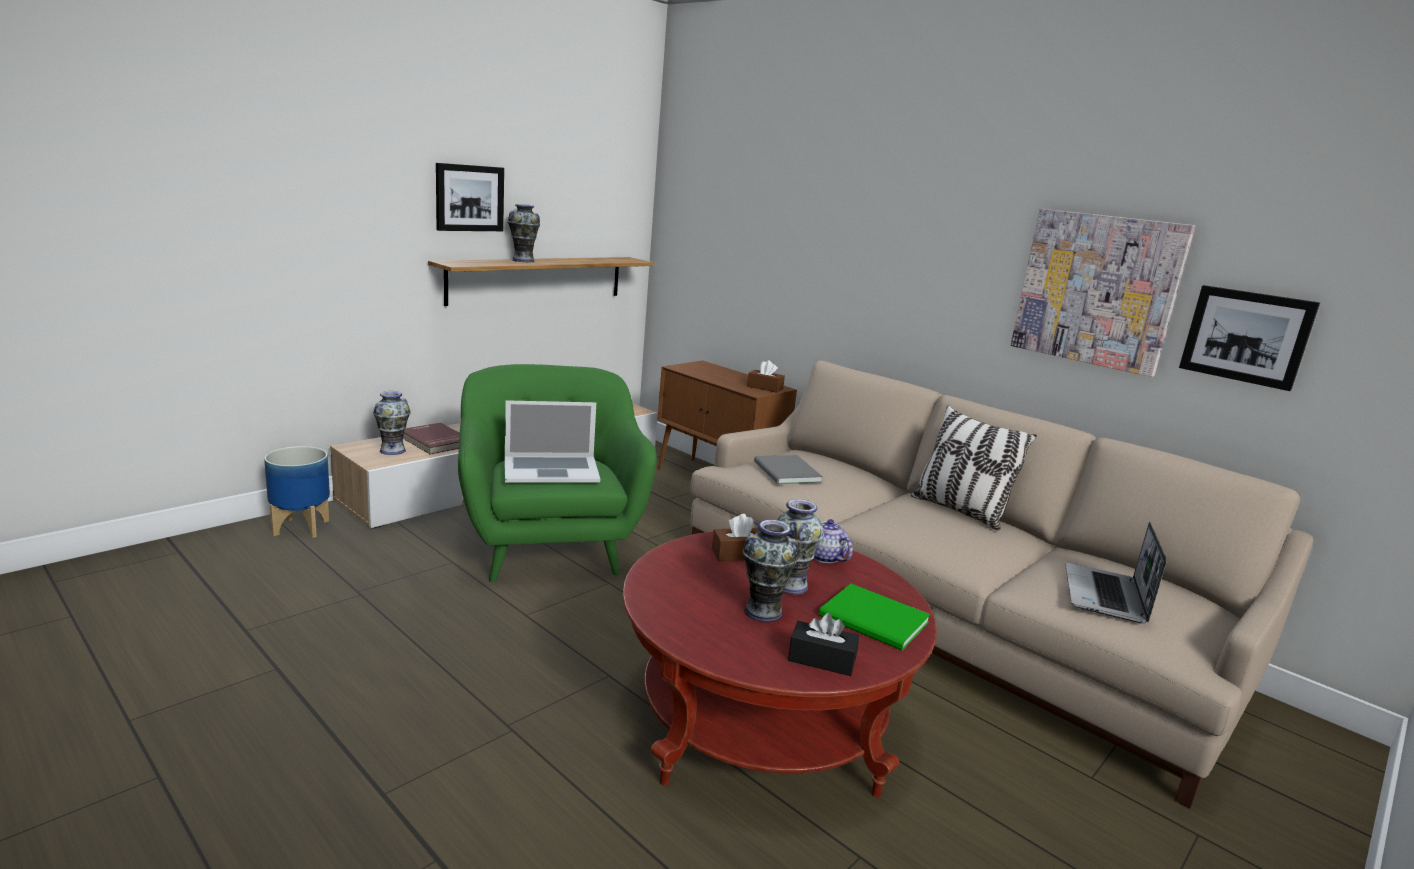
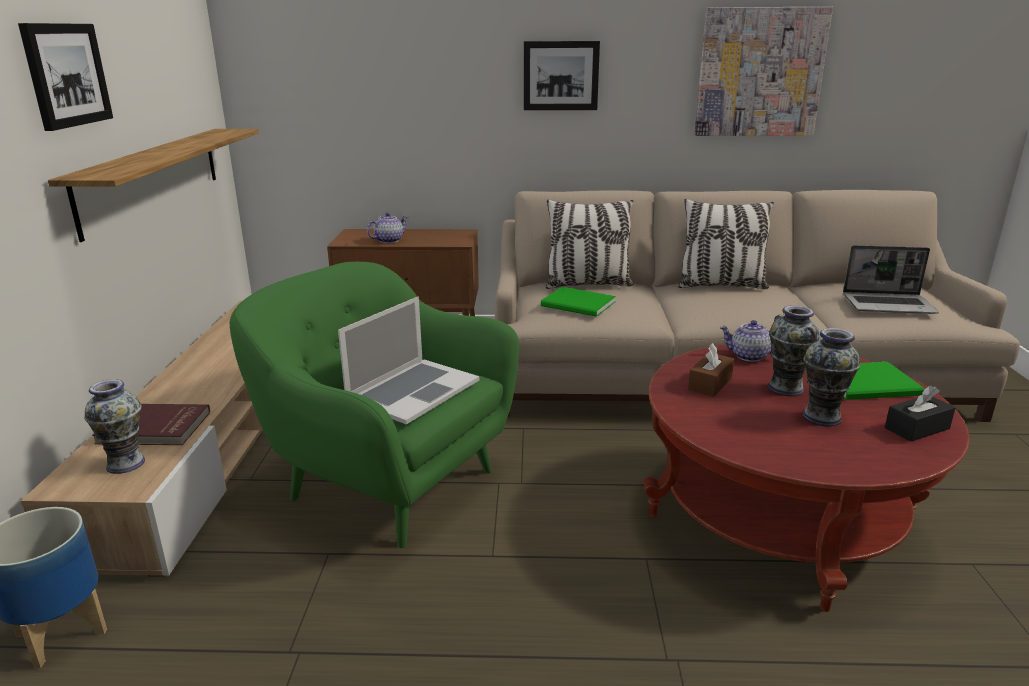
camera: 40 degrees left, 5 degrees up
vase [508,204,540,262] -> none
brown tissue box [747,360,785,393] -> none
grey book [754,455,823,484] -> green book [541,287,616,317]
laptop [1065,522,1167,623] -> laptop turned 60 degrees counterclockwise [843,245,939,314]
picture [1179,285,1320,391] -> picture moved to [524,41,600,110]
none -> teapot [367,212,408,243]
none -> pillow [545,199,633,289]

